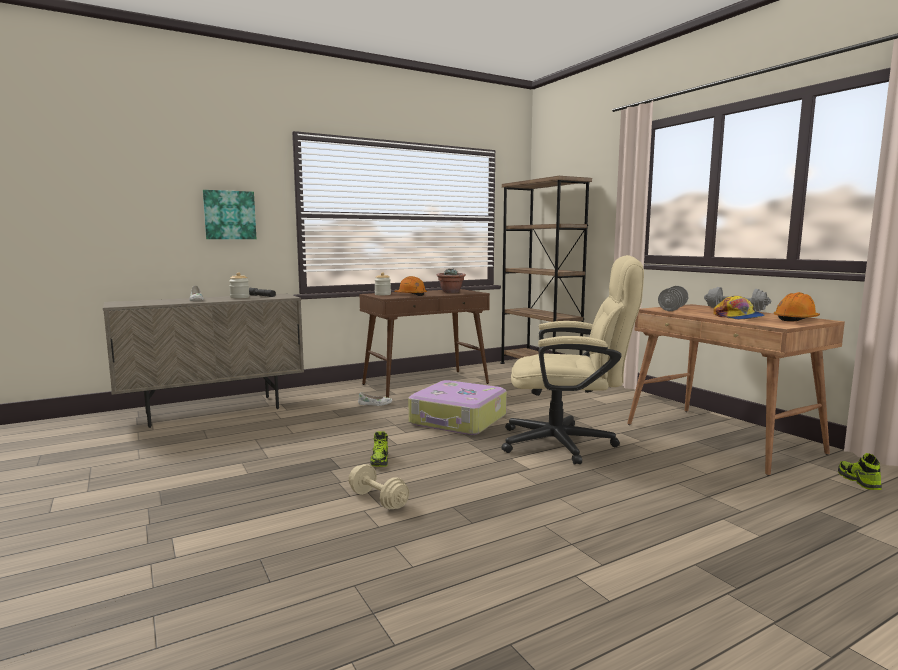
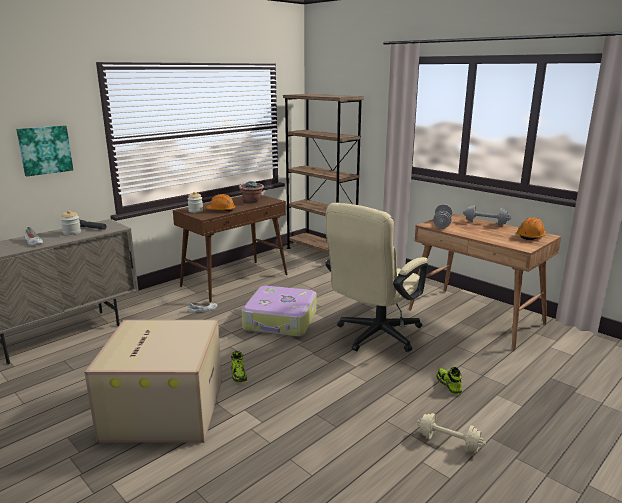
camera: 15 degrees left, 10 degrees up
beige dumbbell [349,464,409,509] -> beige dumbbell moved to [417,413,486,452]
beige office chair [502,255,644,465] -> beige office chair turned 135 degrees clockwise [325,203,428,352]
cap [713,296,765,319] -> none
shoe [838,453,882,490] -> shoe moved to [436,366,462,395]
none -> cardboard box [84,320,222,443]

